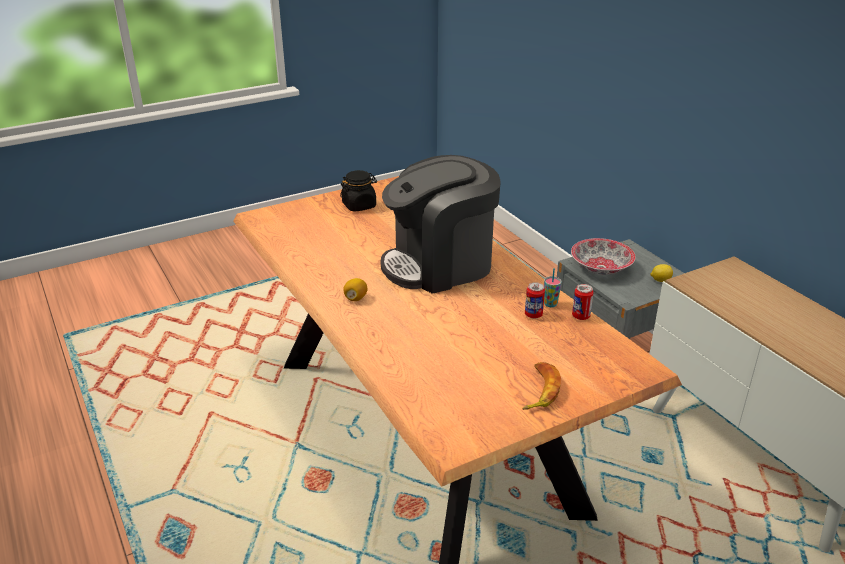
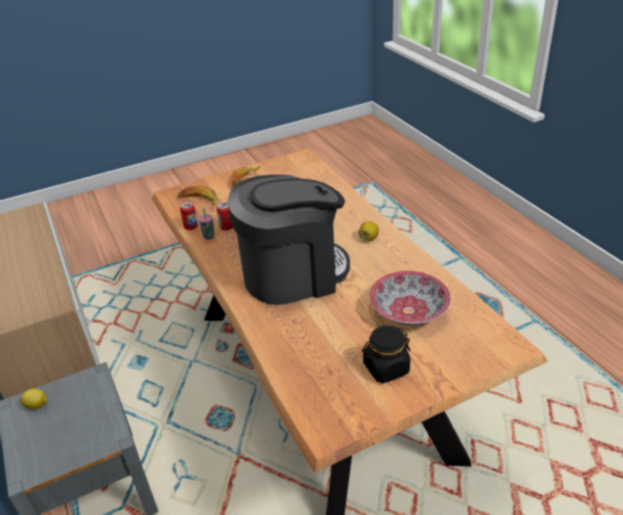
camera: 175 degrees left, 5 degrees up
bowl [571,238,636,275] -> bowl moved to [369,271,451,325]
none -> banana [177,186,217,206]

